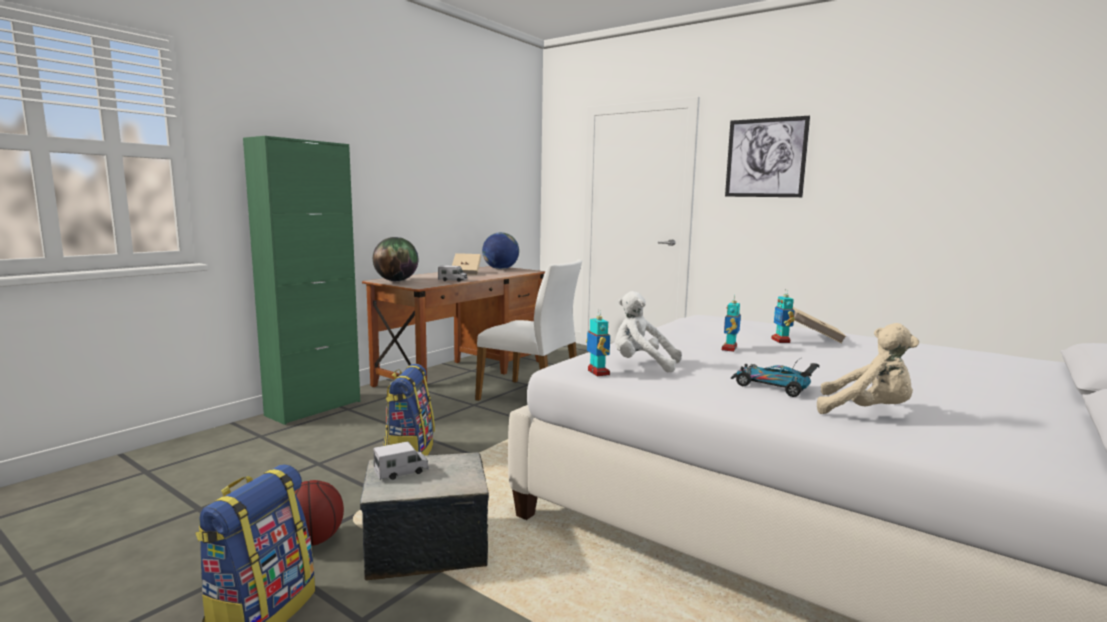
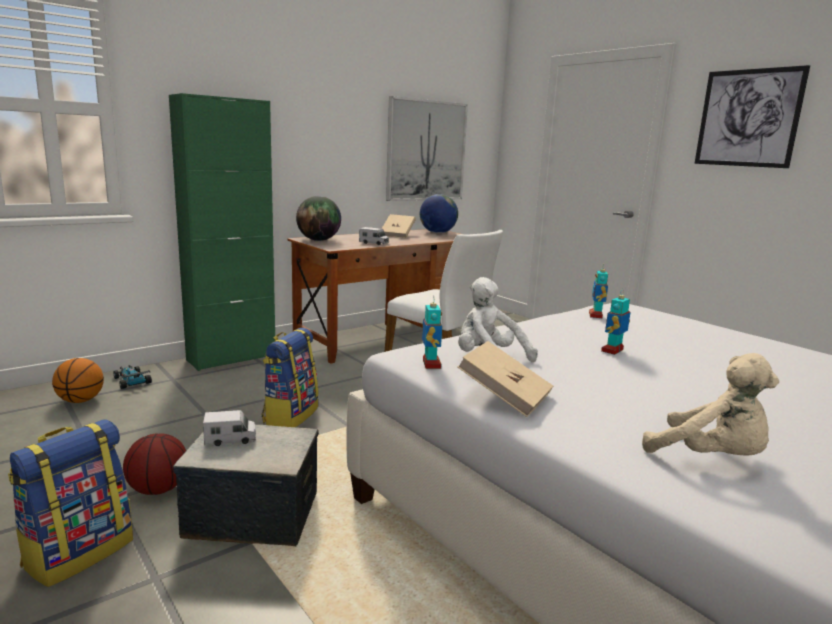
camera: 15 degrees right, 5 degrees up
toy car [731,358,819,397] -> toy car moved to [113,365,152,389]
toy robot [771,290,795,343] -> toy robot moved to [589,266,608,318]
beige book [793,307,847,343] -> beige book moved to [458,341,553,417]
none -> basketball [52,358,104,403]
none -> picture [386,96,468,201]

